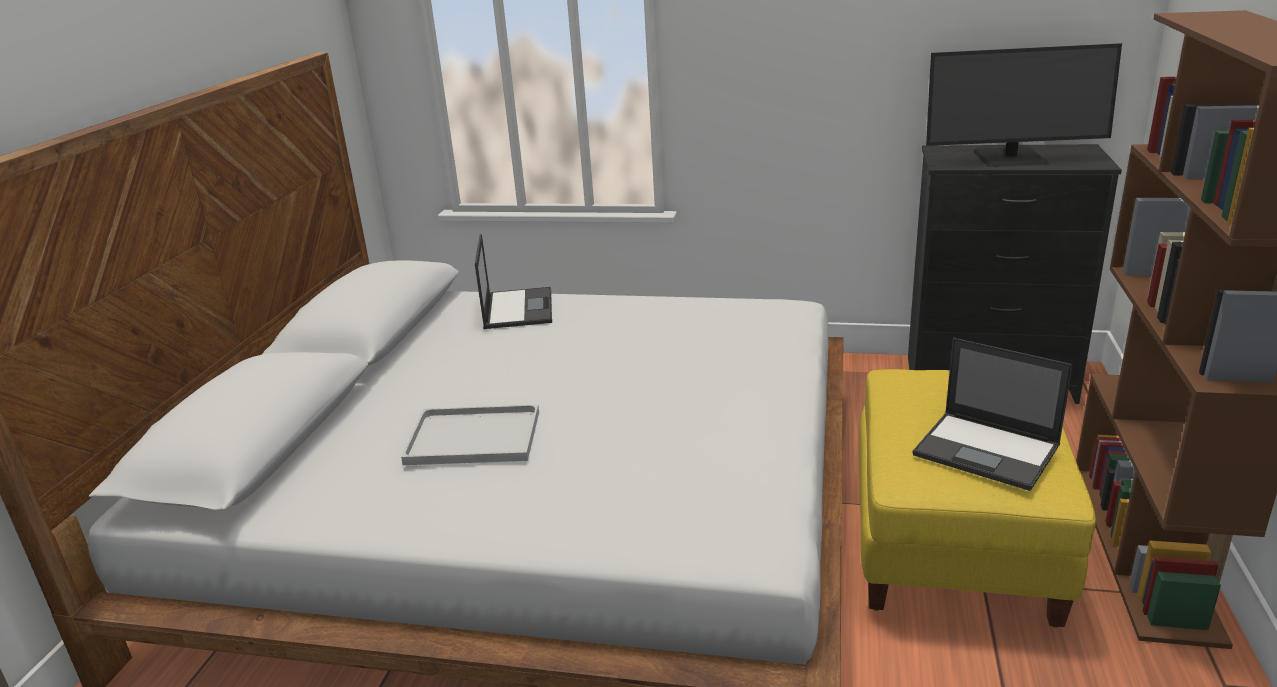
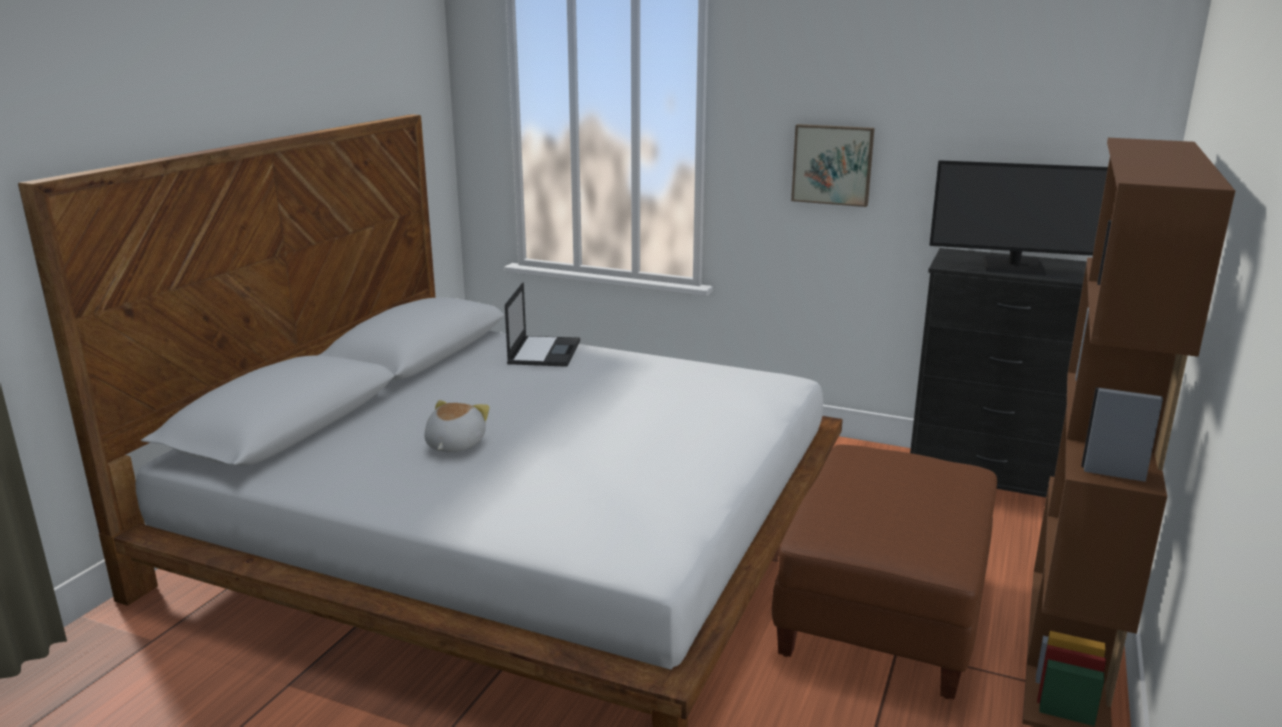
camera: 10 degrees right, 5 degrees down
white tray [401,404,539,465] -> plush toy [425,400,490,452]
yellow ottoman [859,369,1096,628] -> brown ottoman [772,445,997,699]
laptop [912,338,1073,491] -> none
none -> picture [791,124,875,207]

